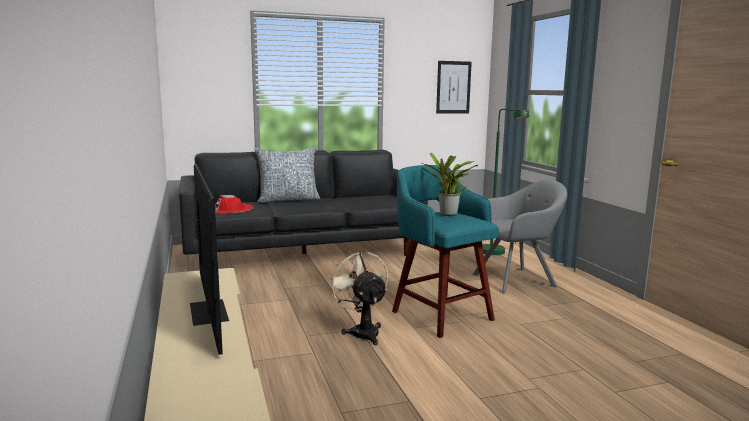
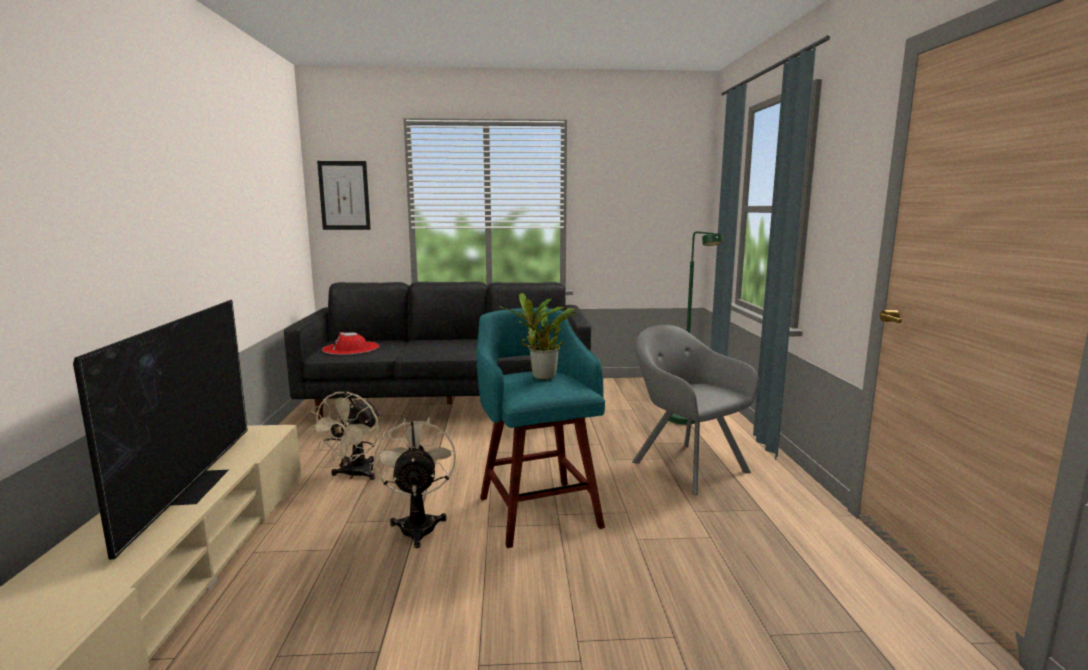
camera: 15 degrees right, 0 degrees up
pillow [254,147,320,203] -> none
picture [436,61,472,114] -> picture moved to [317,161,371,230]
grey armchair [473,180,567,294] -> grey armchair turned 120 degrees counterclockwise [632,325,759,495]
none -> beige fan [308,391,379,480]

